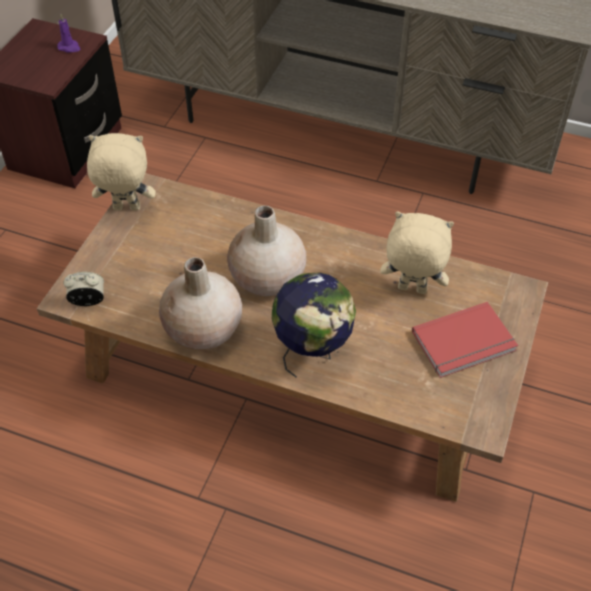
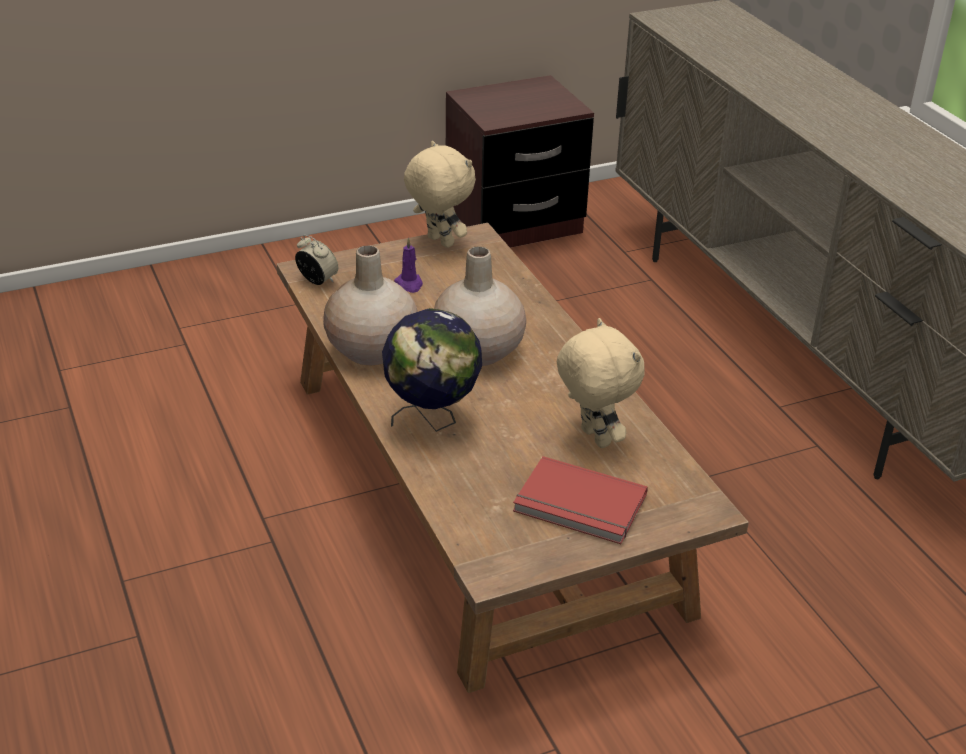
camera: 45 degrees right, 15 degrees down
purple candle [57,14,80,53] -> purple candle moved to [394,237,423,293]

